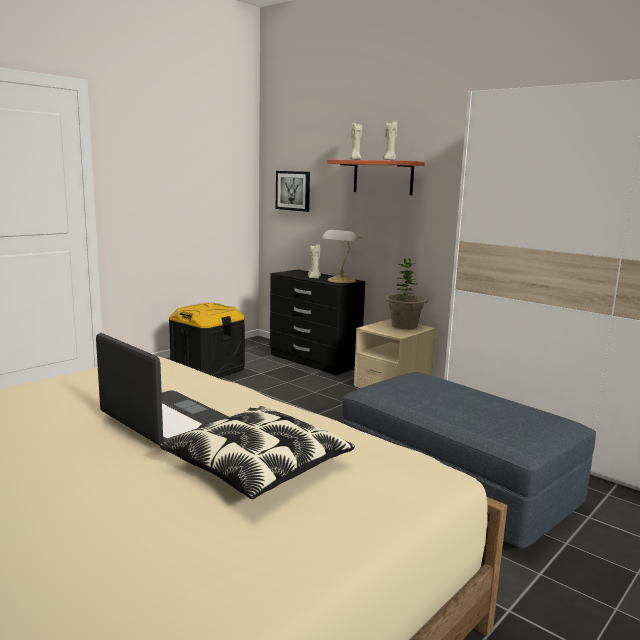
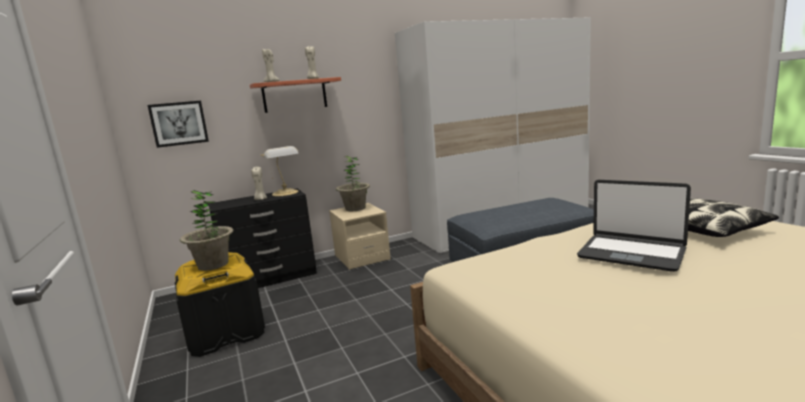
camera: 65 degrees left, 0 degrees up
laptop [96,333,229,446] -> laptop turned 120 degrees counterclockwise [577,180,691,272]
none -> potted plant [180,190,234,271]

